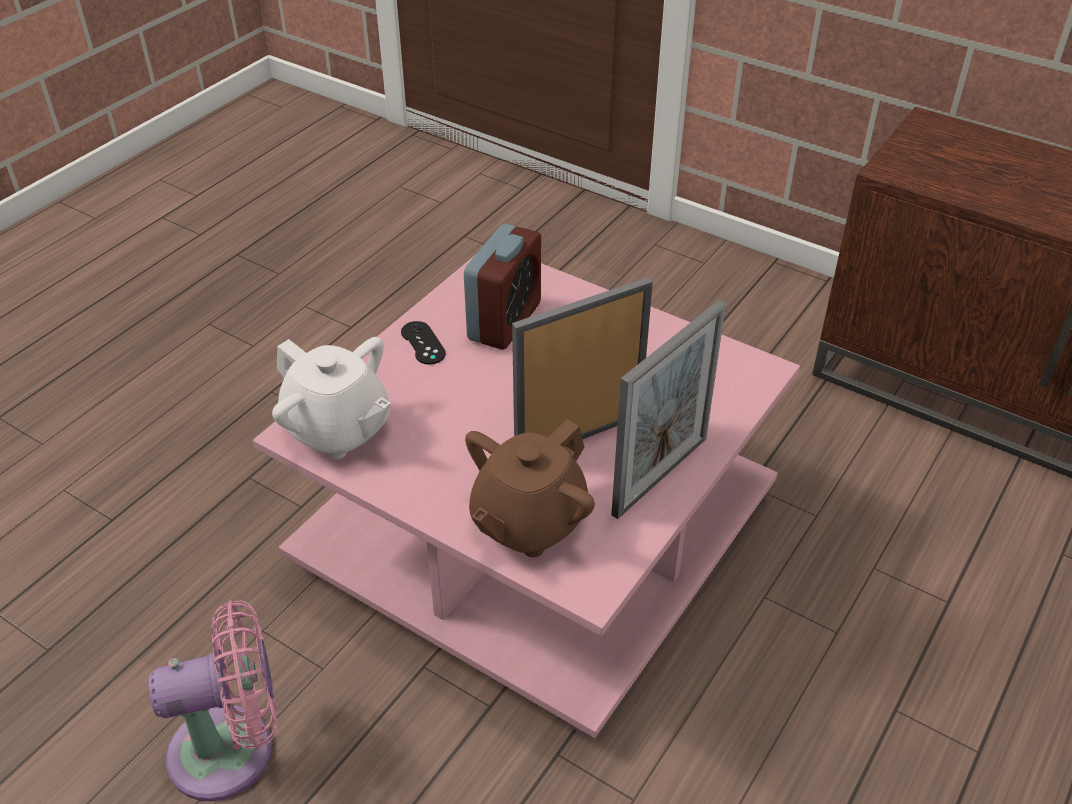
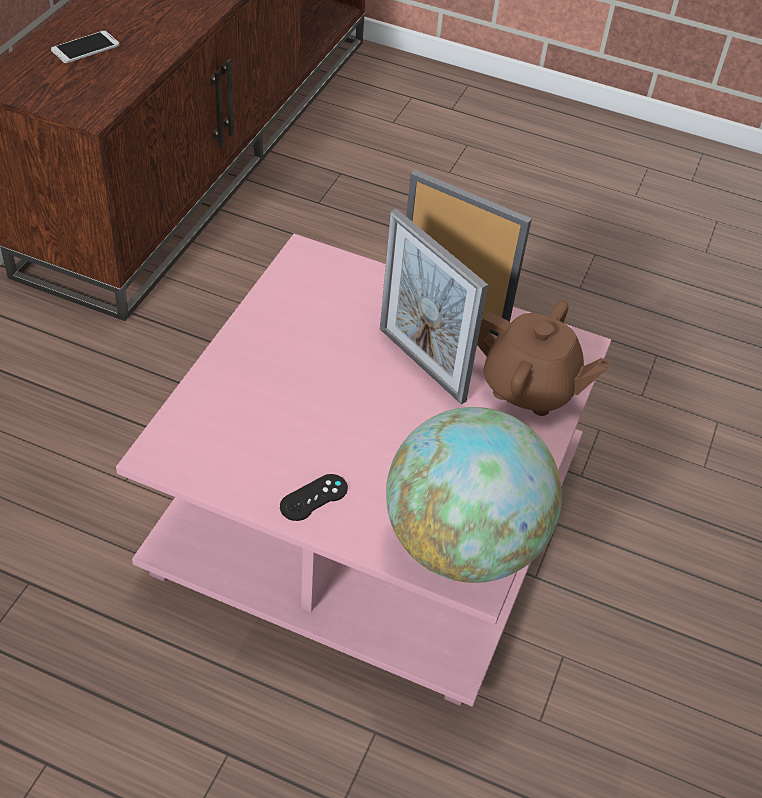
camera: 105 degrees left, 5 degrees up
pink fan [148,600,277,802] -> none
white teapot [272,337,391,459] -> globe [386,407,562,583]
alarm clock [464,224,541,350] -> none
none -> phone [51,31,119,63]

